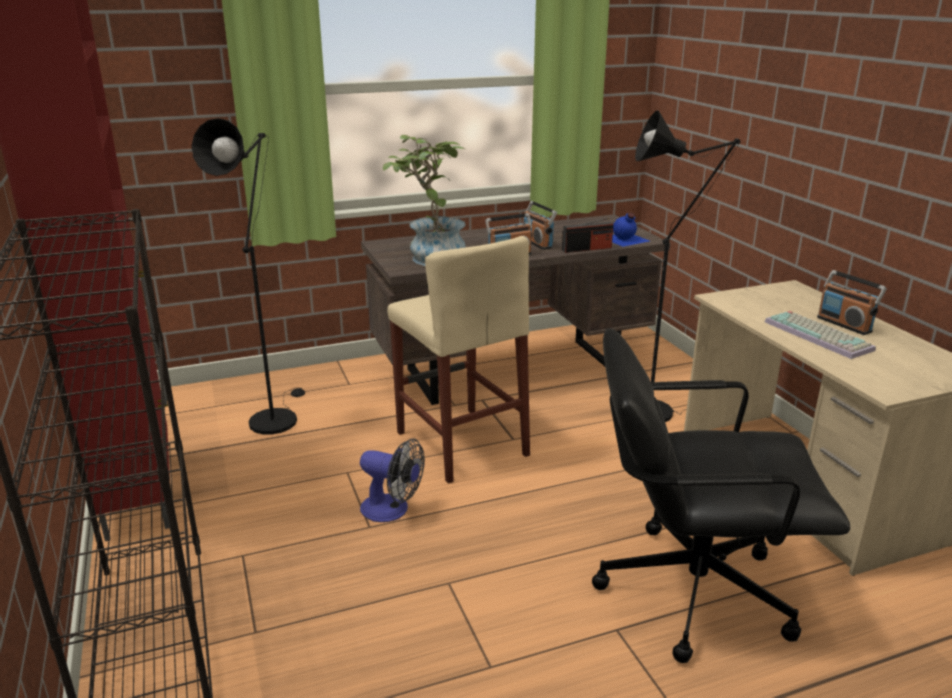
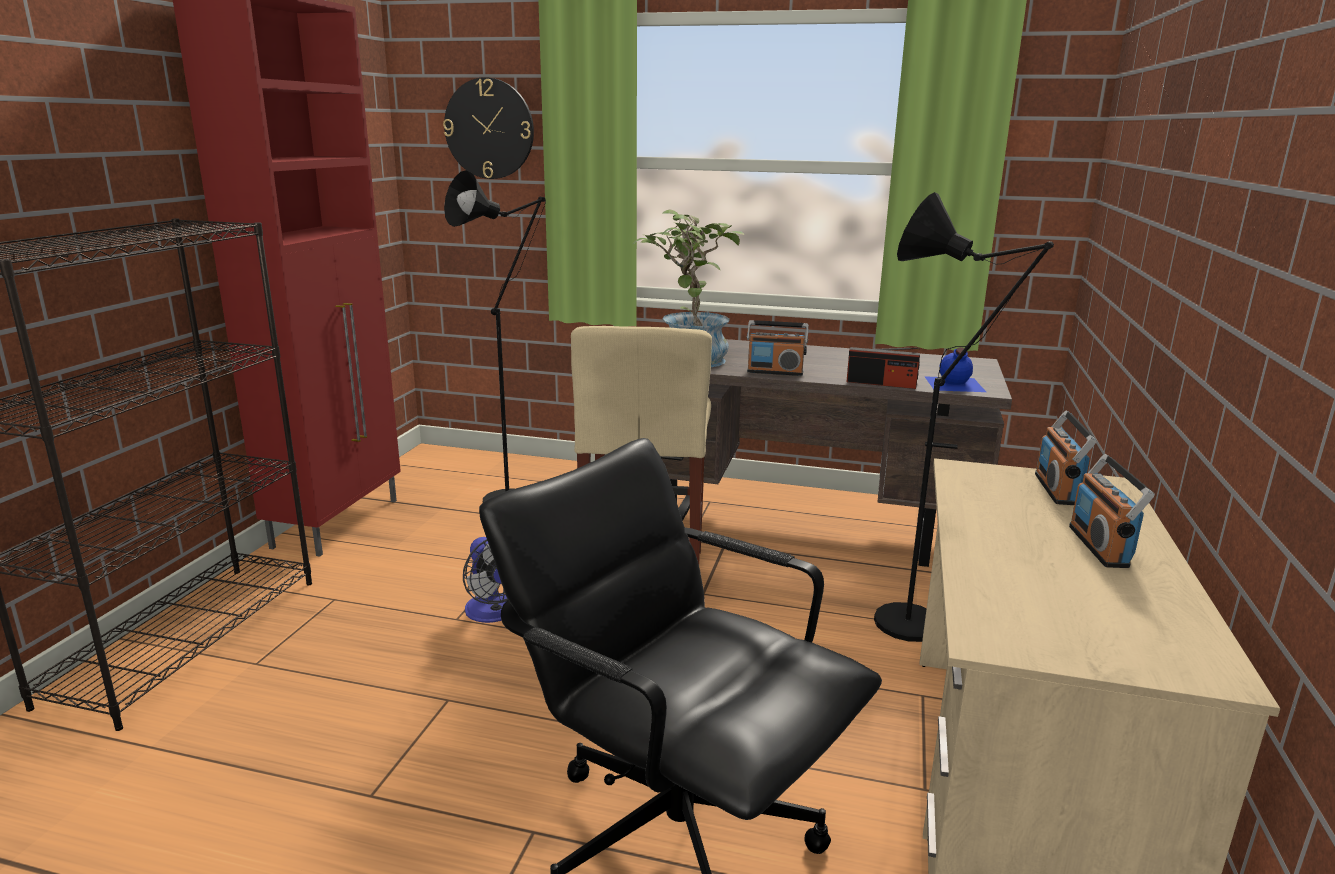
camera: 35 degrees right, 5 degrees down
radio [523,201,557,250] -> radio moved to [1035,410,1097,505]
keyboard [765,311,876,359] -> none
none -> wall clock [443,77,534,179]

